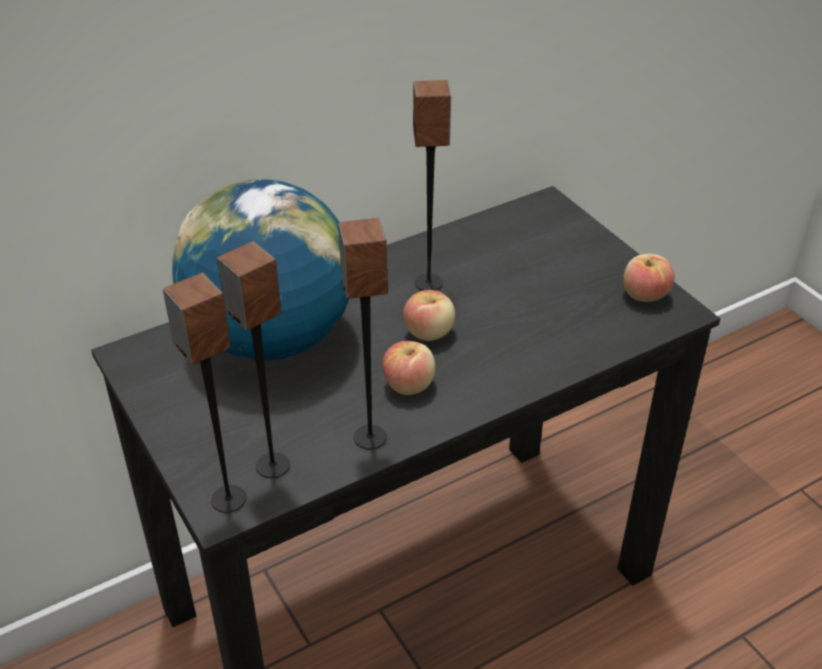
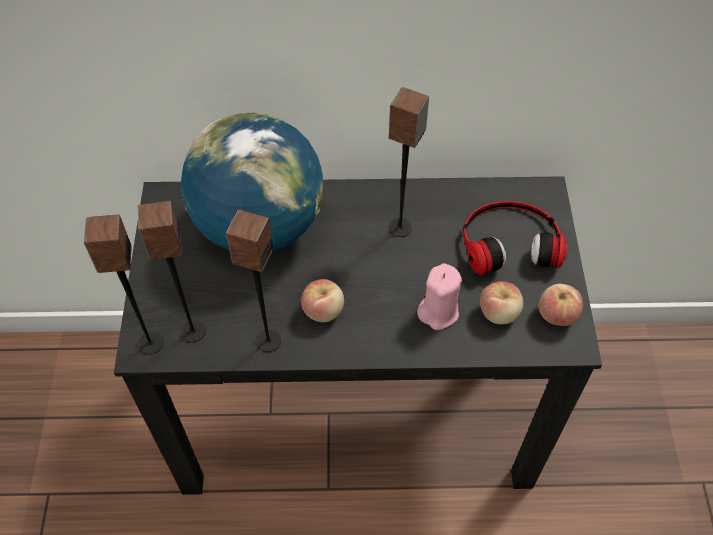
camera: 30 degrees right, 15 degrees up
apple [403,290,455,341] -> apple moved to [480,281,524,324]
none -> pink candle [417,263,462,330]
none -> headphones [463,201,567,275]

